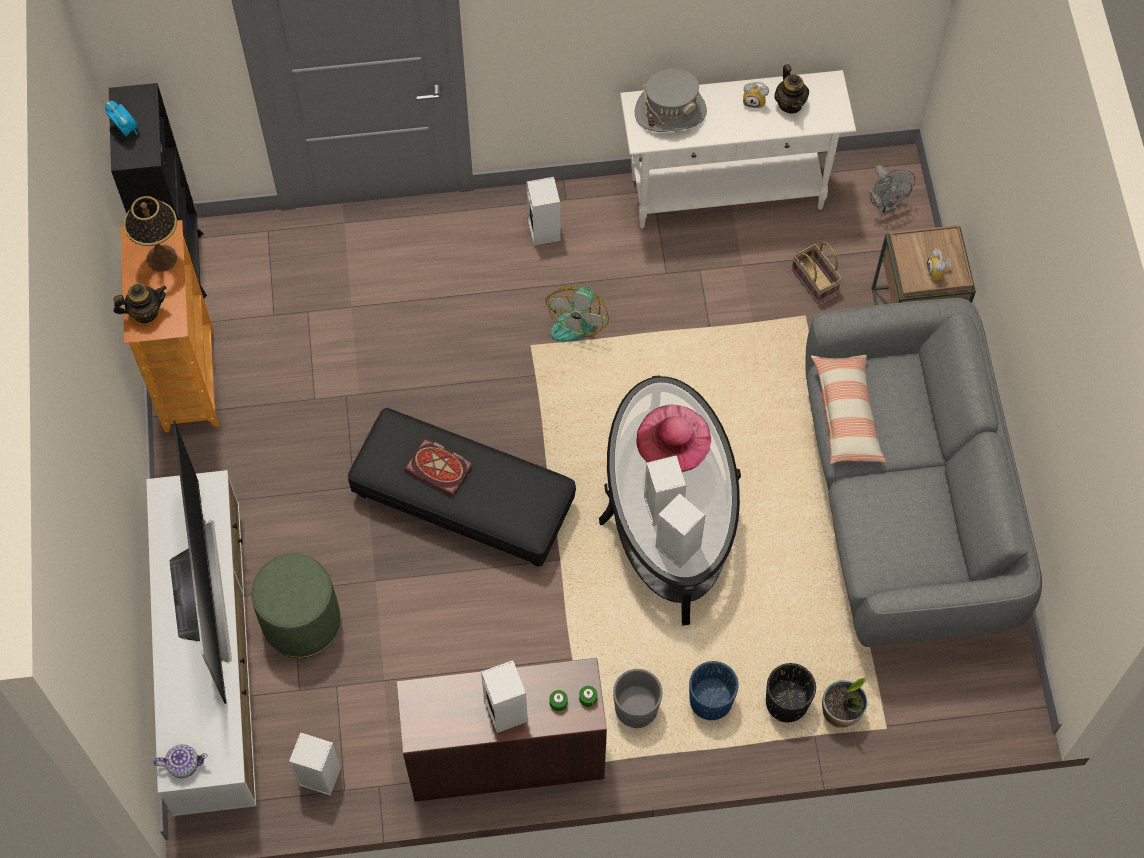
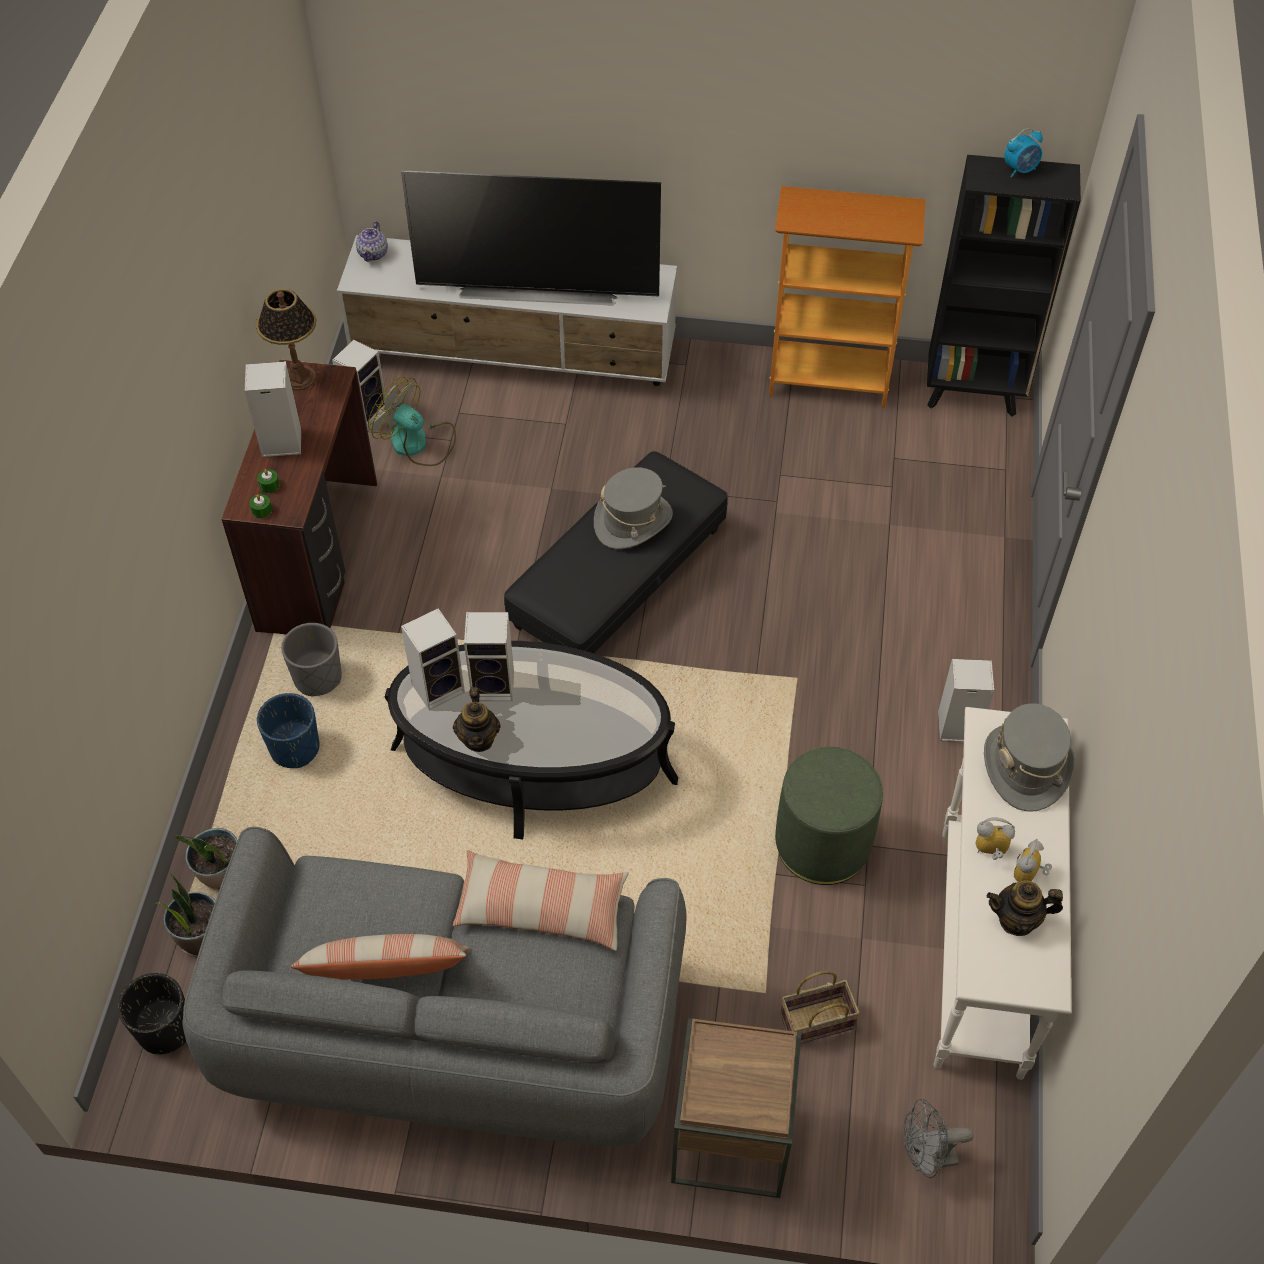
camera: 105 degrees right, 10 degrees down
teapot [113,283,167,323] -> teapot moved to [453,687,501,752]
table lamp [123,196,177,272] -> table lamp moved to [256,289,316,390]
green ottoman [251,553,340,658] -> green ottoman moved to [775,747,883,885]
book [404,438,473,496] -> grey hat [594,467,673,549]
fan [545,285,609,342] -> fan moved to [368,377,456,466]
pink hat [636,405,711,472] -> none
black planter [766,663,816,723] -> black planter moved to [118,973,186,1054]
alarm clock [927,248,951,280] -> alarm clock moved to [975,817,1015,860]
none -> potted plant [156,872,216,957]
none -> pillow [290,934,470,979]

